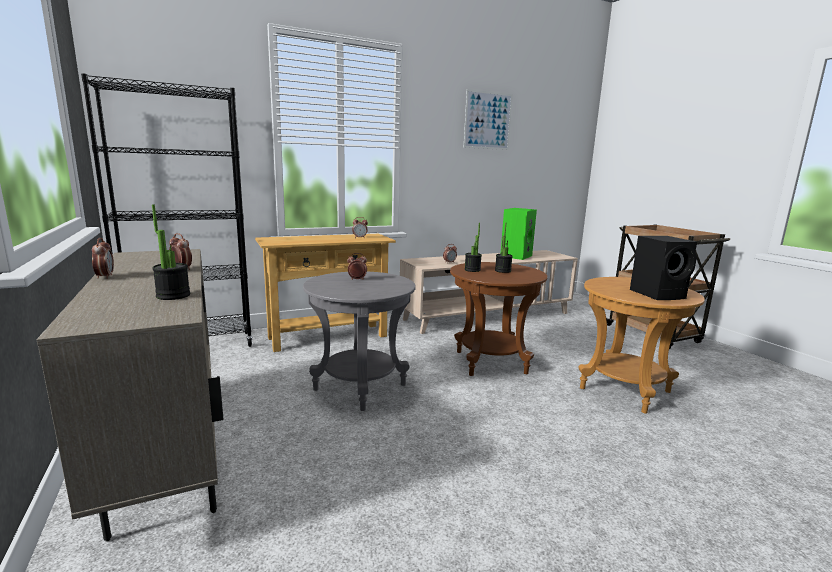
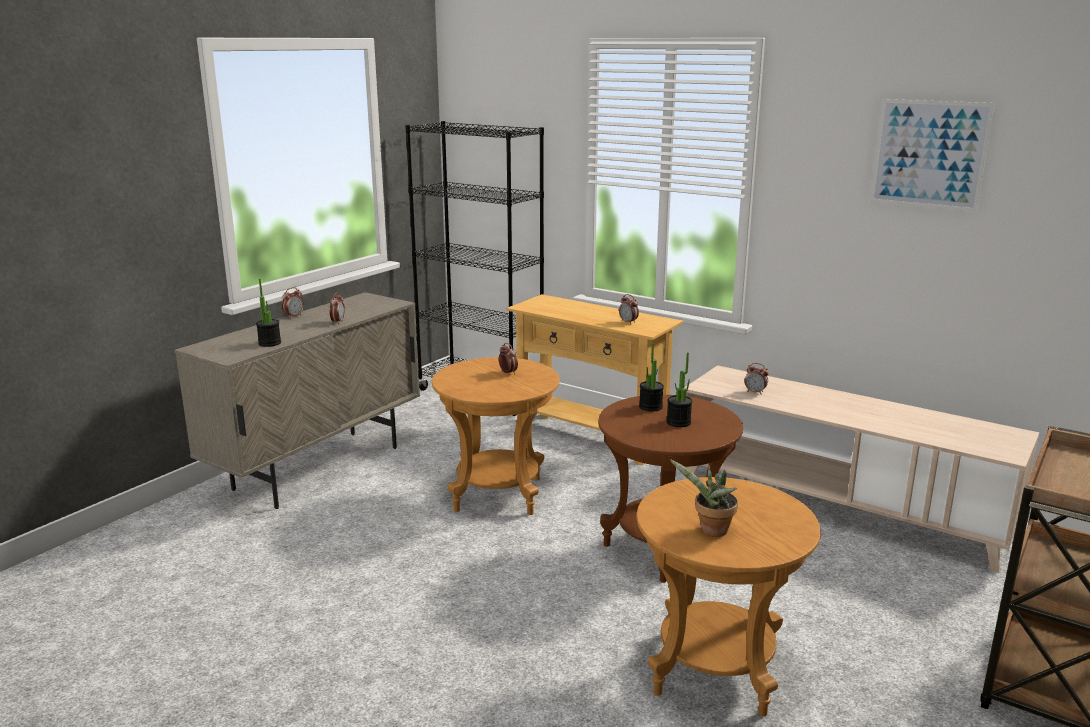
camera: 60 degrees right, 5 degrees up
grey side table [303,272,416,411] -> brown side table [432,357,560,515]
green speaker [501,208,537,260] -> none
black speaker [630,236,697,300] -> potted plant [670,459,738,537]

